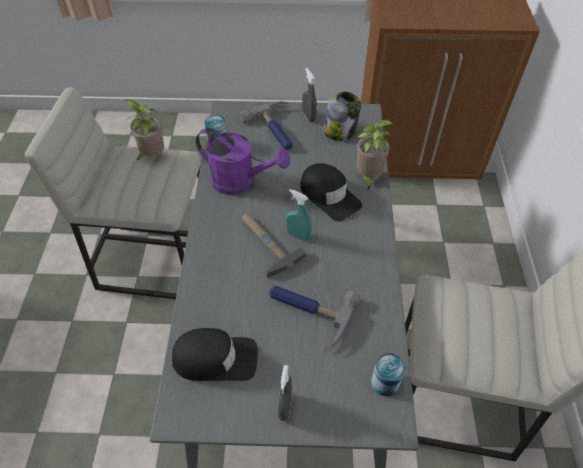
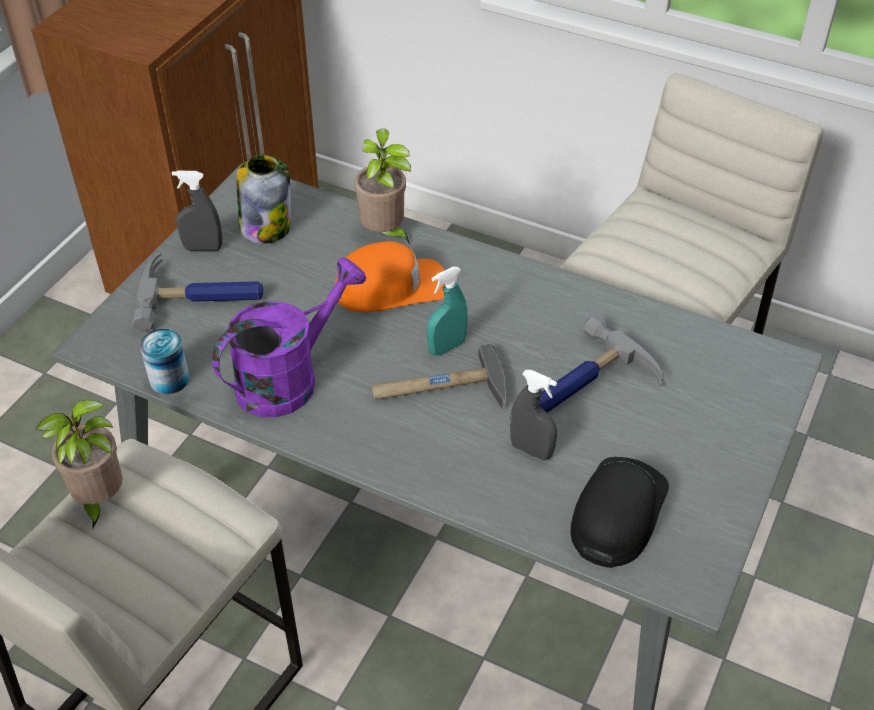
camera: 65 degrees left, 5 degrees down
grey spray bottle [278,365,292,421] -> grey spray bottle moved to [510,370,557,460]
black cap [300,163,362,222] -> orange cap [335,241,445,312]
can [371,353,405,396] -> none

